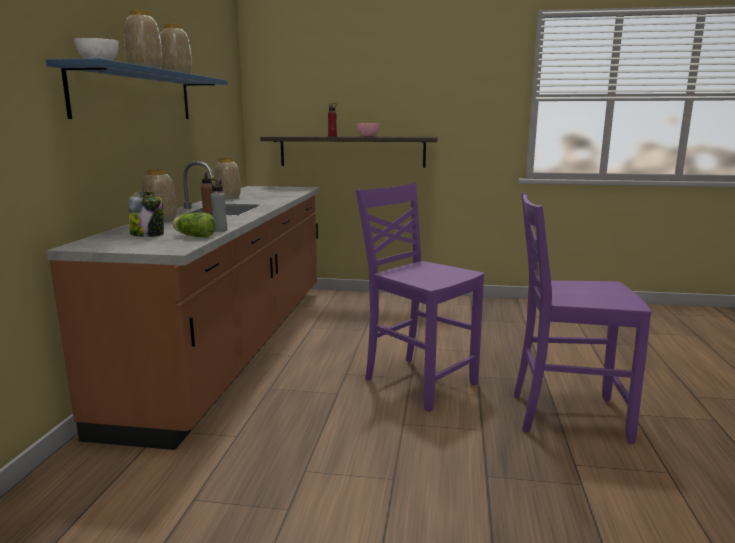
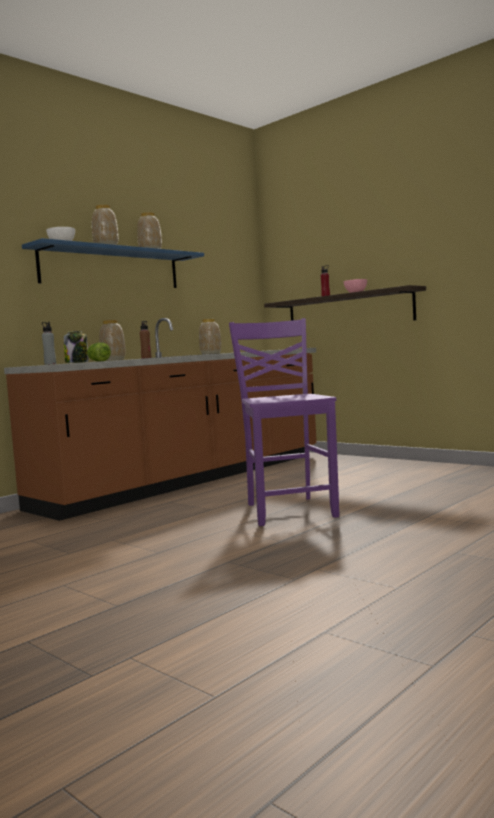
camera: 35 degrees right, 10 degrees down
grey bottle [209,179,227,232] -> grey bottle moved to [42,322,56,365]
purple chair [514,193,651,444] -> none

